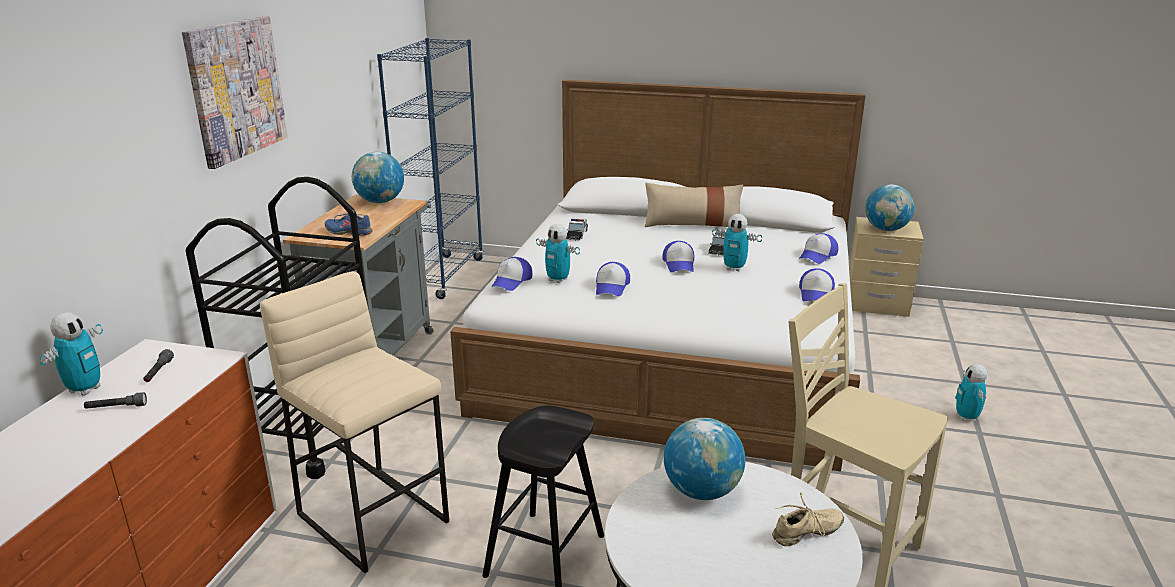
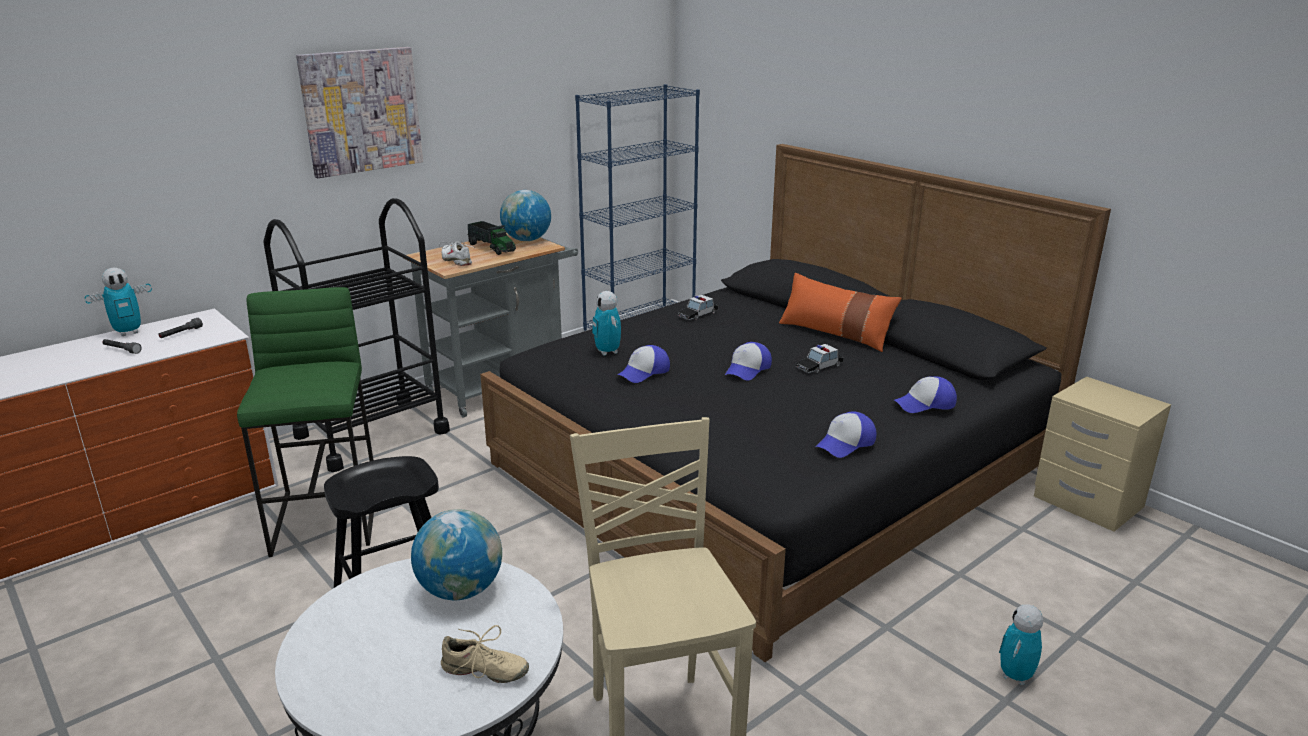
camera: 35 degrees right, 0 degrees up
beige stool [260,271,449,573] -> green stool [237,287,374,557]
blue shoe [325,213,372,236] -> white shoe [439,241,475,266]
white bed [450,80,866,471] -> black bed [480,144,1111,662]
cap [491,257,533,291] -> none
beige pillow [645,182,743,227] -> orange pillow [779,273,902,352]
toy robot [712,214,762,271] -> none
globe [865,184,915,231] -> none
none -> toy truck [467,221,516,255]

